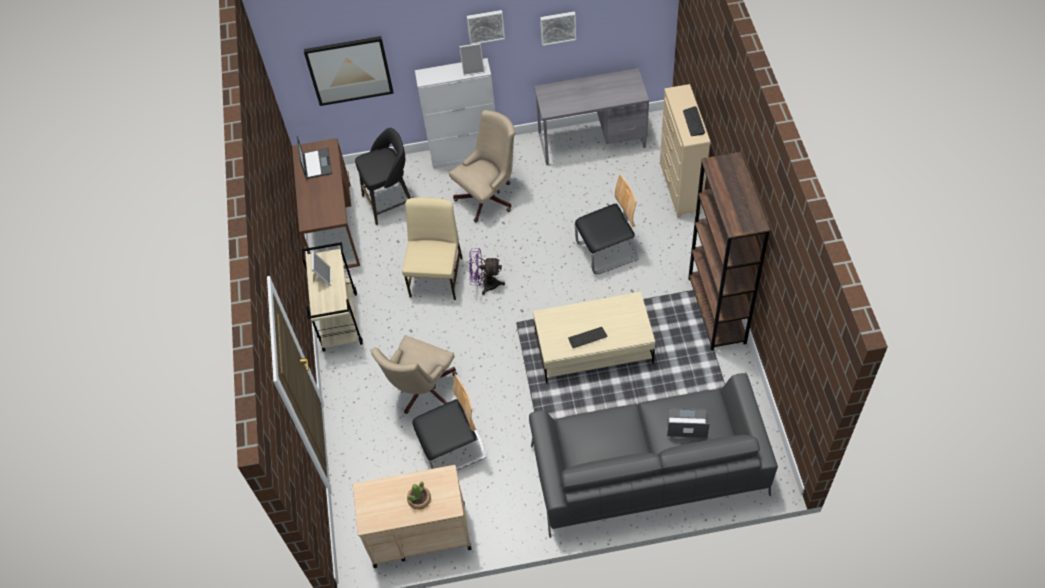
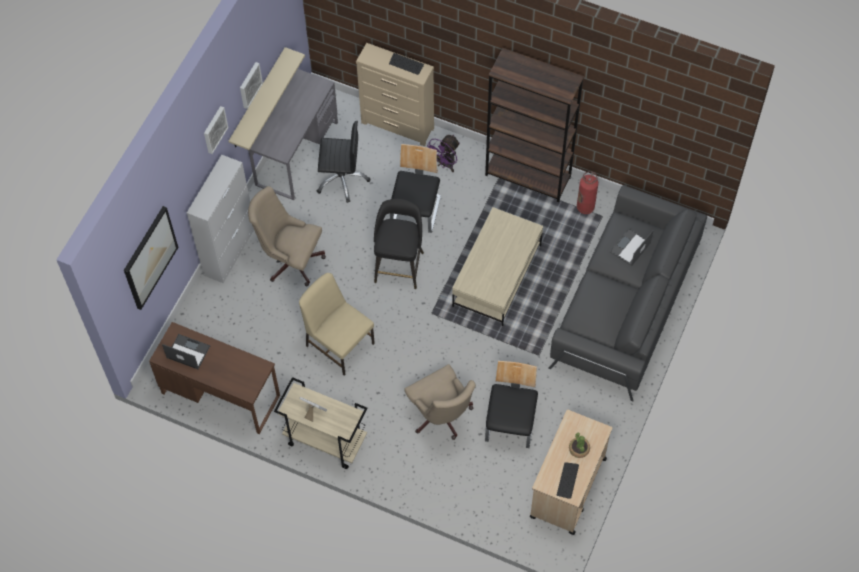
camera: 60 degrees left, 5 degrees up
black stool [355,128,411,225] -> black stool moved to [374,199,424,289]
beige office chair [449,110,515,222] -> beige office chair turned 60 degrees counterclockwise [248,186,326,286]
picture frame [459,43,485,76] -> none
purple fan [469,248,505,295] -> purple fan moved to [426,135,460,172]
keyboard [568,327,607,348] -> keyboard moved to [557,463,579,499]
none -> beige shelf [229,47,305,150]
none -> black office chair [317,121,370,203]
none -> fire extinguisher [577,171,599,214]

